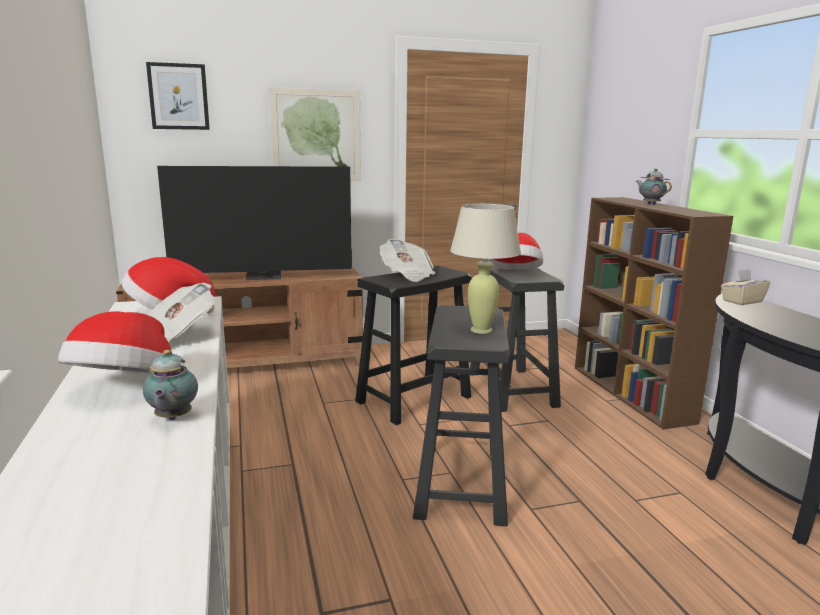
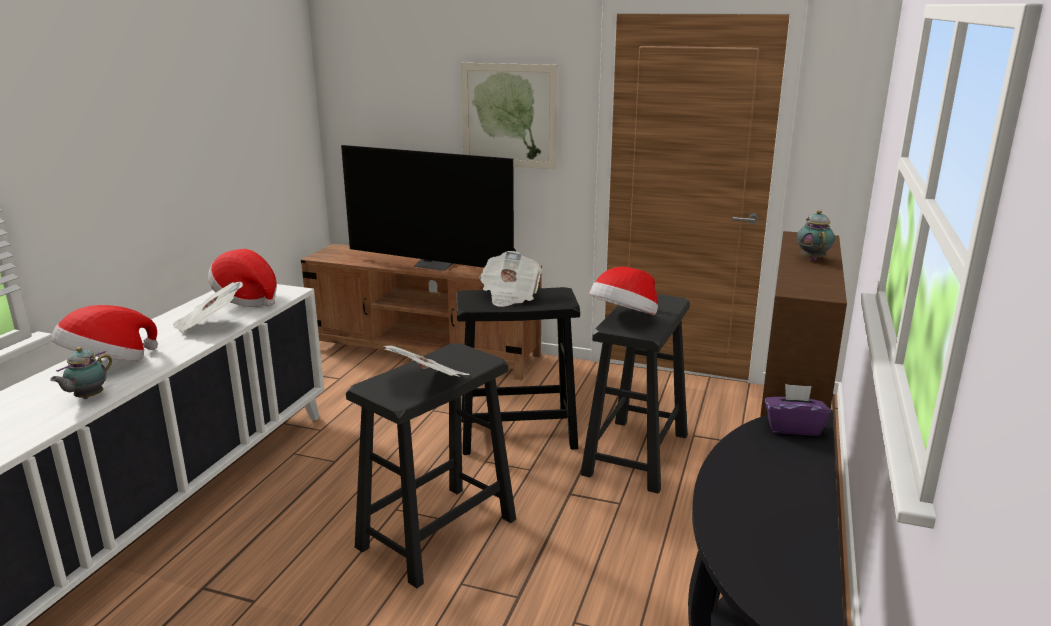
camera: 35 degrees right, 5 degrees up
picture [146,62,210,130] -> none
beige table lamp [450,204,521,334] -> newspaper [383,345,470,377]
beige tissue box [721,269,771,305] -> purple tissue box [765,384,831,436]

